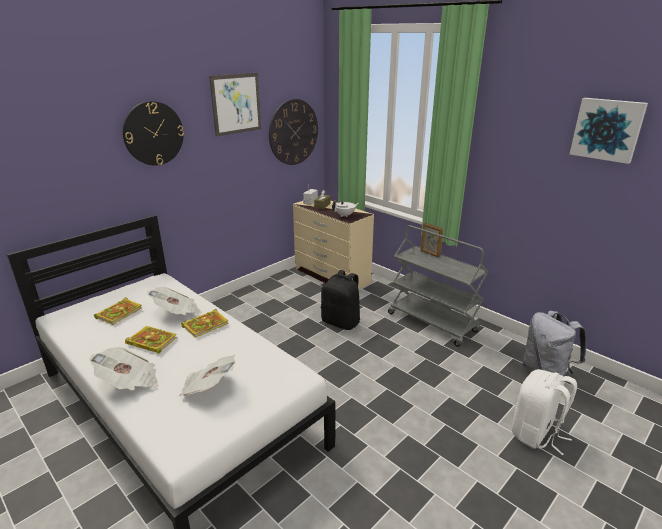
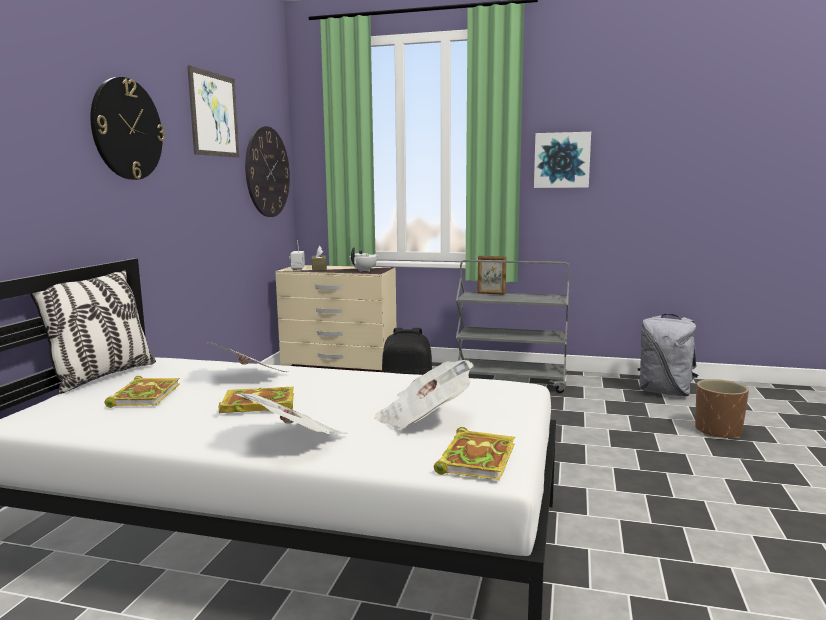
camera: 30 degrees left, 15 degrees down
book [181,309,229,338] -> book moved to [434,427,515,481]
white backpack [512,369,577,455] -> brown planter [695,379,749,438]
picture [570,98,648,164] -> picture moved to [534,132,591,188]
none -> pillow [30,270,156,394]

